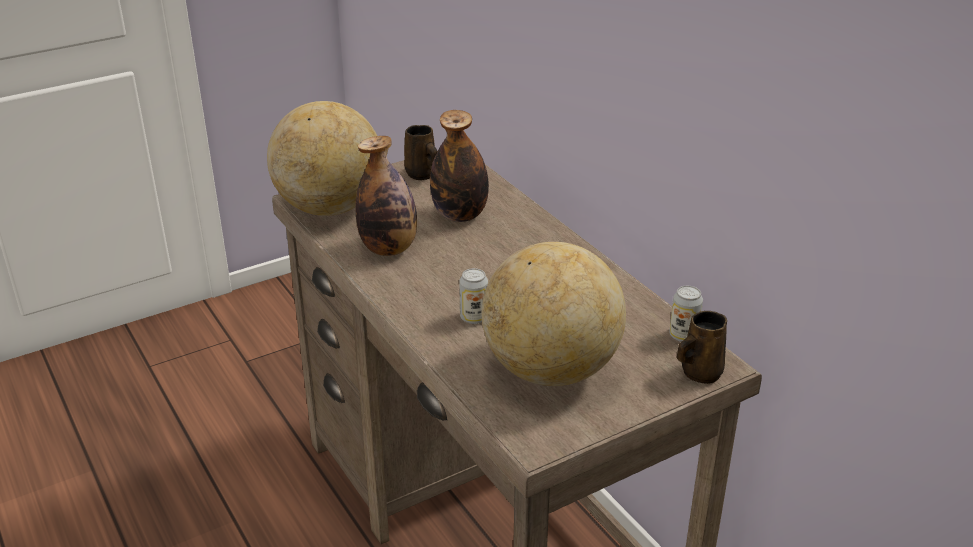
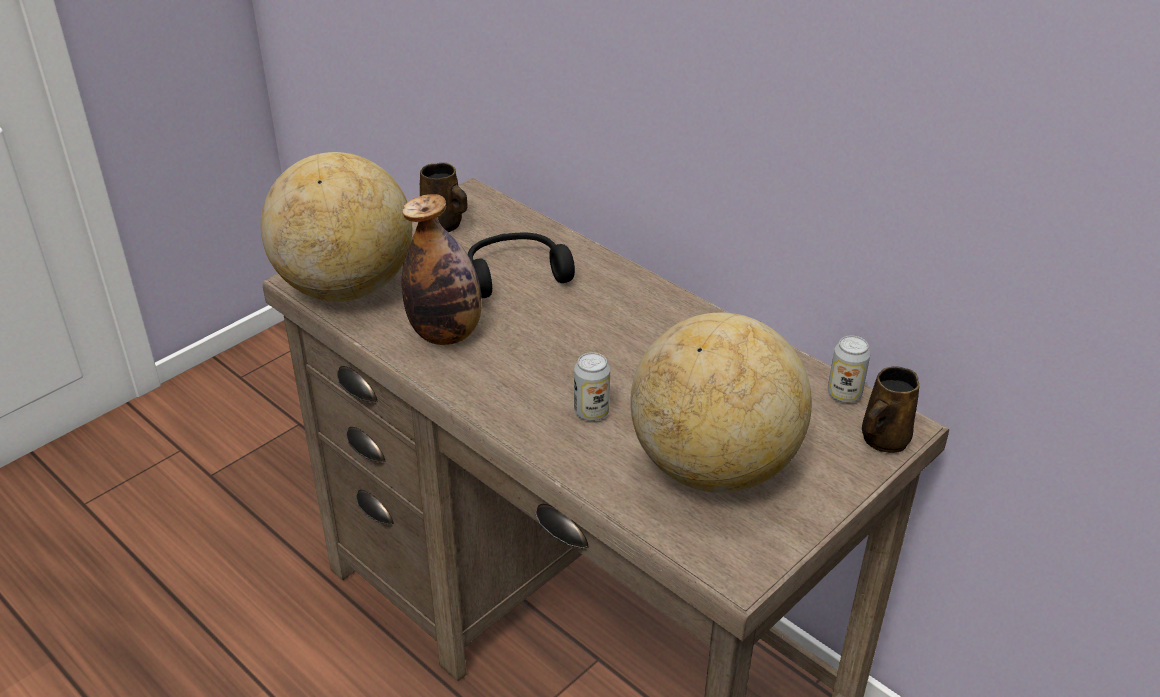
camera: 15 degrees left, 5 degrees up
bottle [430,110,489,222] -> black headphones [468,233,575,298]

